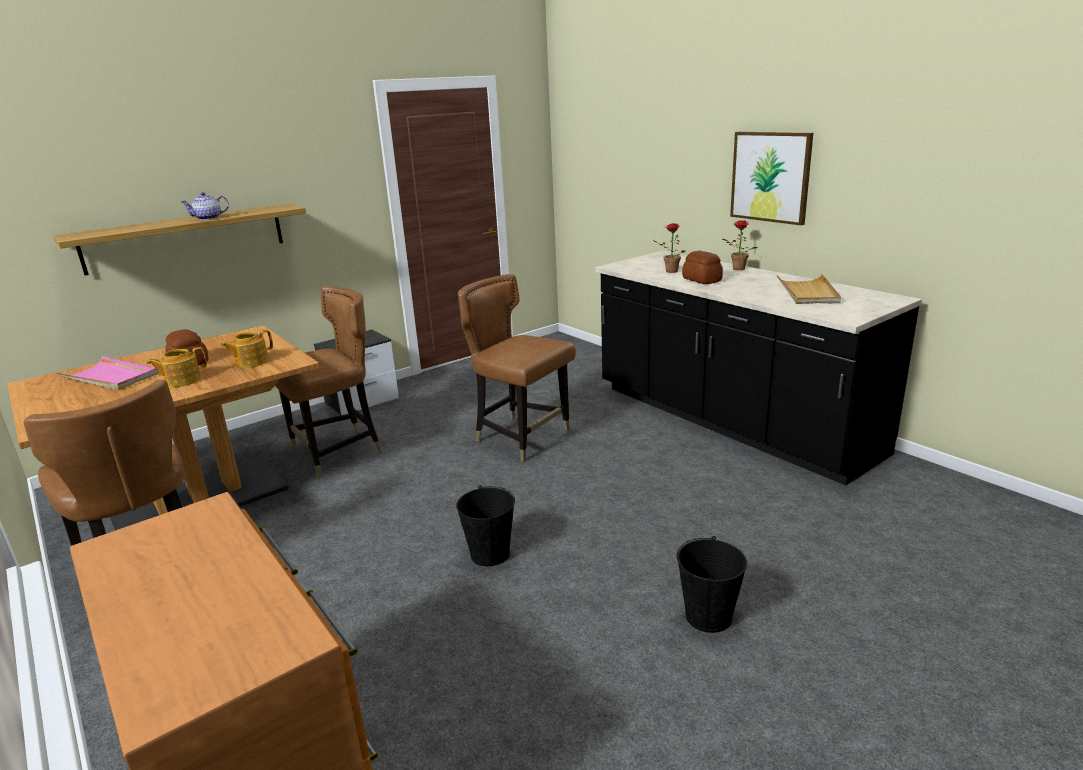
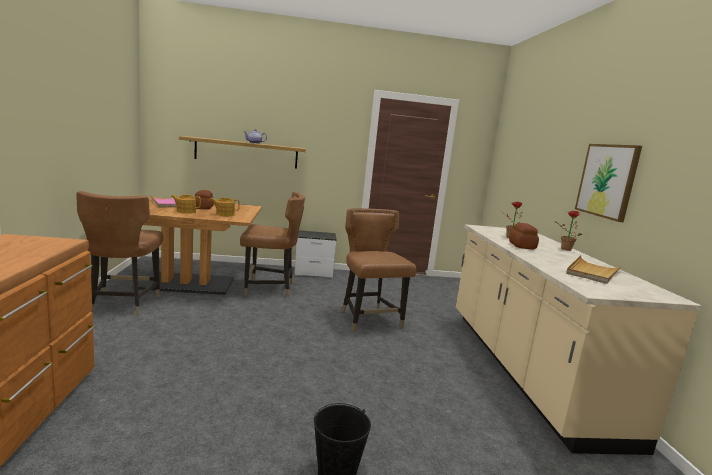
camera: 30 degrees right, 10 degrees down
black bucket [456,485,515,566] -> none
black counter [595,251,922,485] -> beige counter [456,224,701,455]

